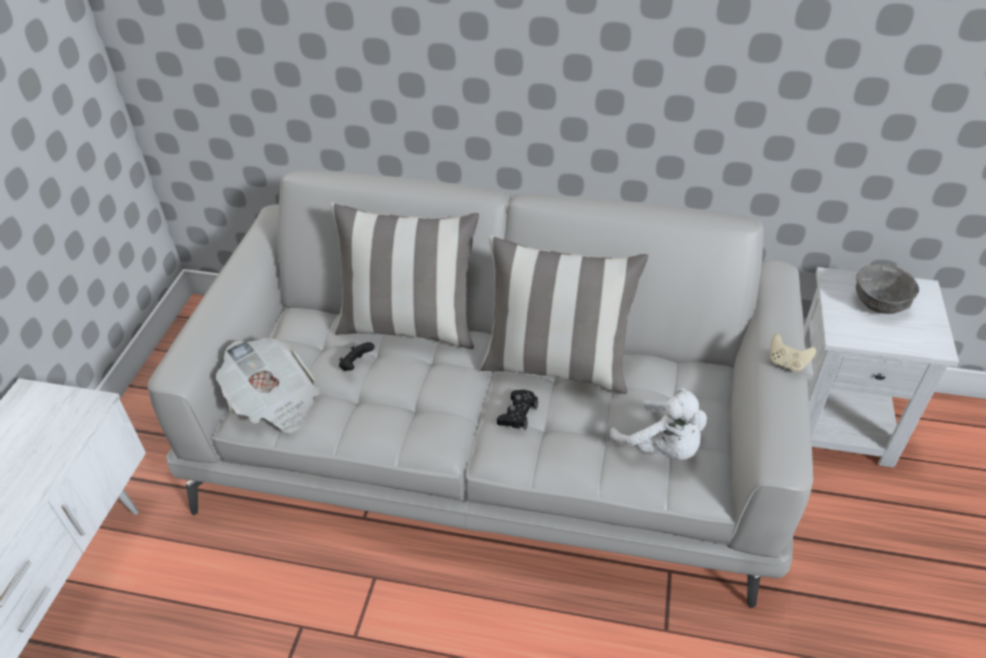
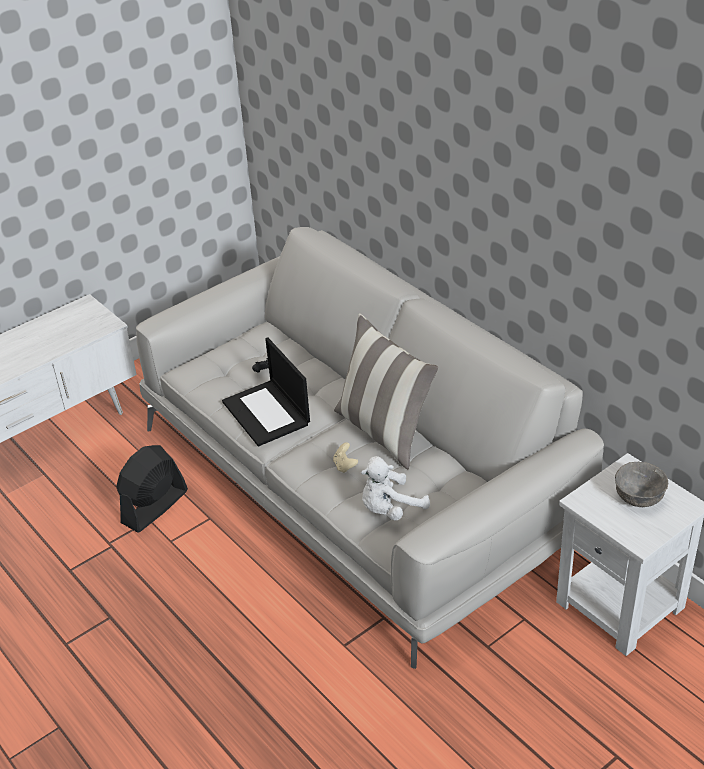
camera: 40 degrees right, 5 degrees down
newspaper [216,338,320,433] -> none
pillow [330,203,479,349] -> none
black game controller [497,390,538,430] -> none
white plush toy [610,388,707,460] -> white plush toy turned 60 degrees clockwise [361,456,430,521]
beige game controller [770,334,816,372] -> beige game controller moved to [333,442,358,473]
none -> black fan [116,445,188,532]
none -> laptop [222,337,310,446]

